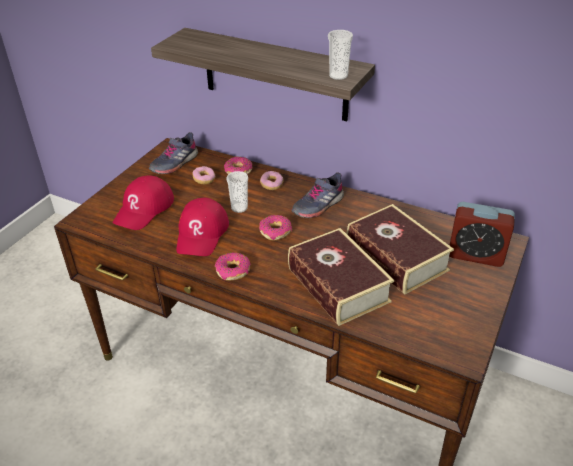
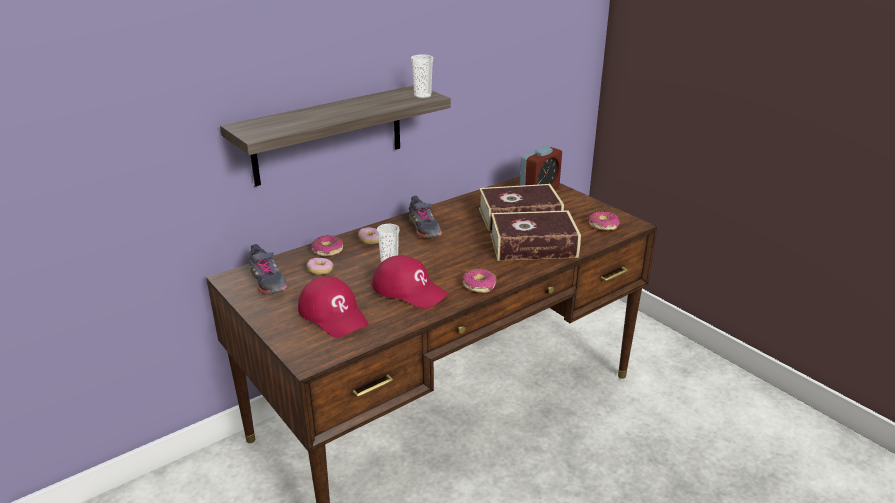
camera: 65 degrees left, 10 degrees down
donut [259,215,292,241] -> donut moved to [589,211,619,231]

